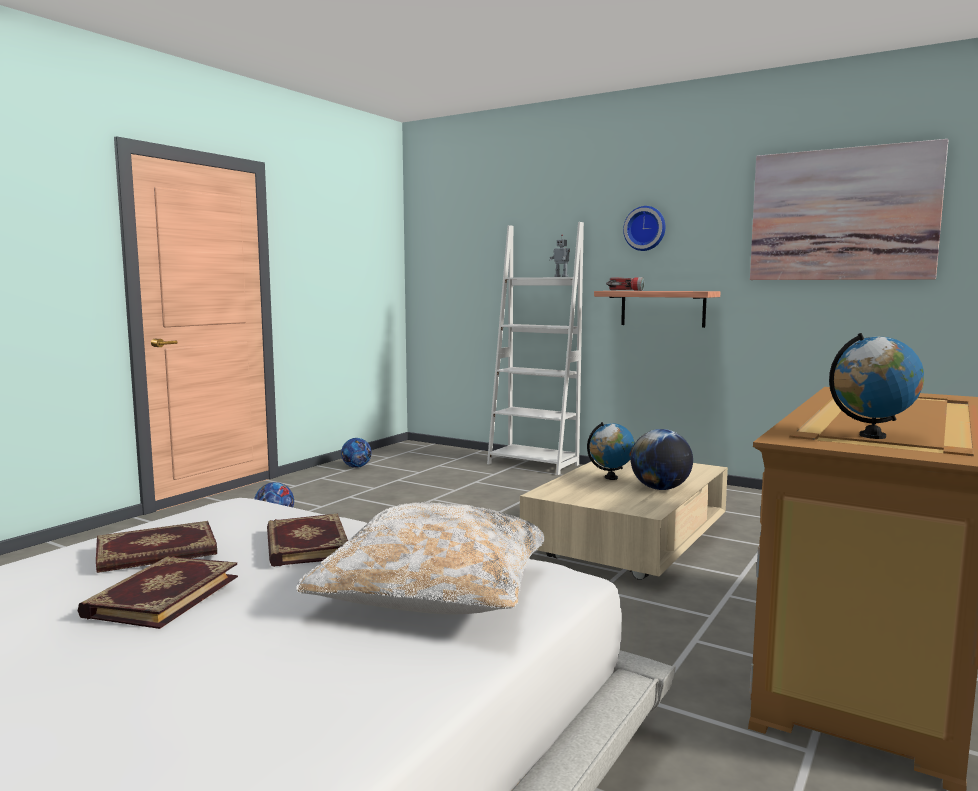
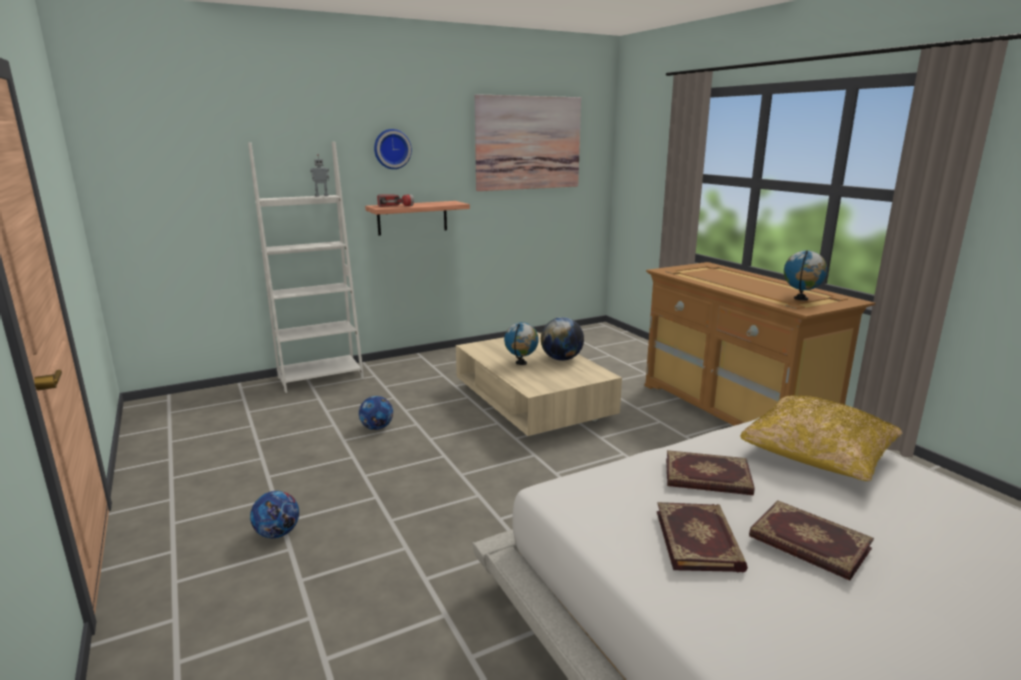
camera: 60 degrees left, 10 degrees up
white pillow [296,502,545,614] -> yellow pillow [740,395,902,481]
football [341,438,372,468] -> football moved to [359,396,393,430]

